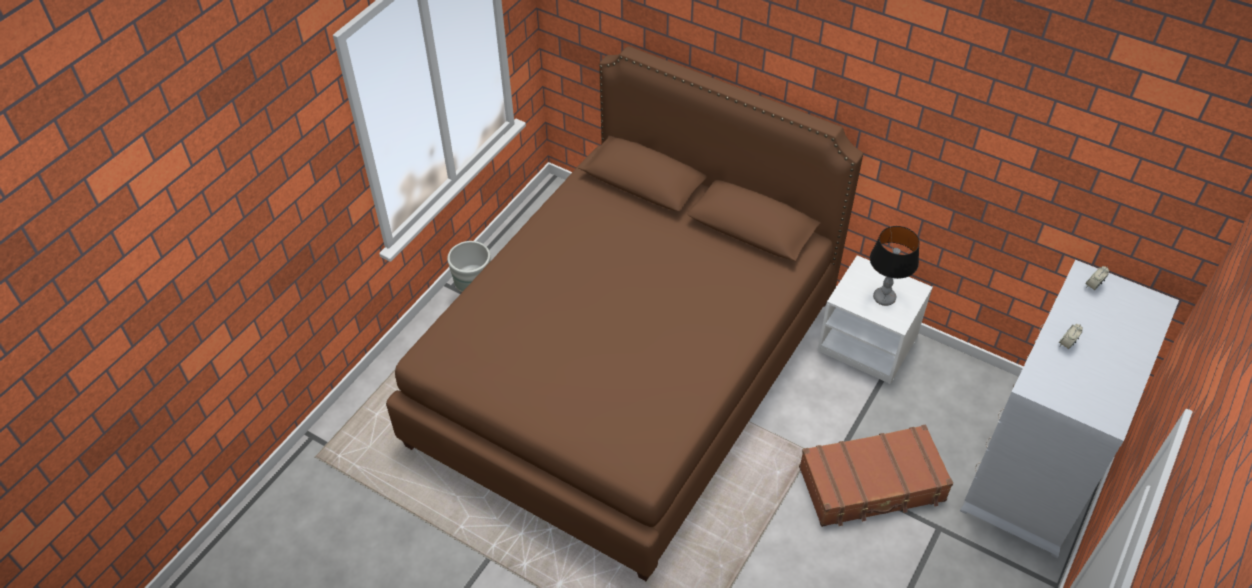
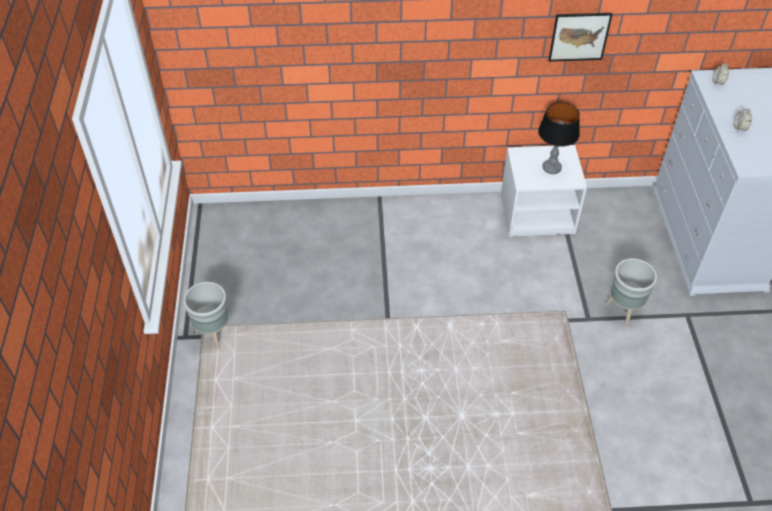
camera: 35 degrees left, 0 degrees up
brown bed [386,46,863,581] -> none
brown suitcase [799,425,953,527] -> grey planter [605,258,657,327]
none -> picture [549,13,613,62]

